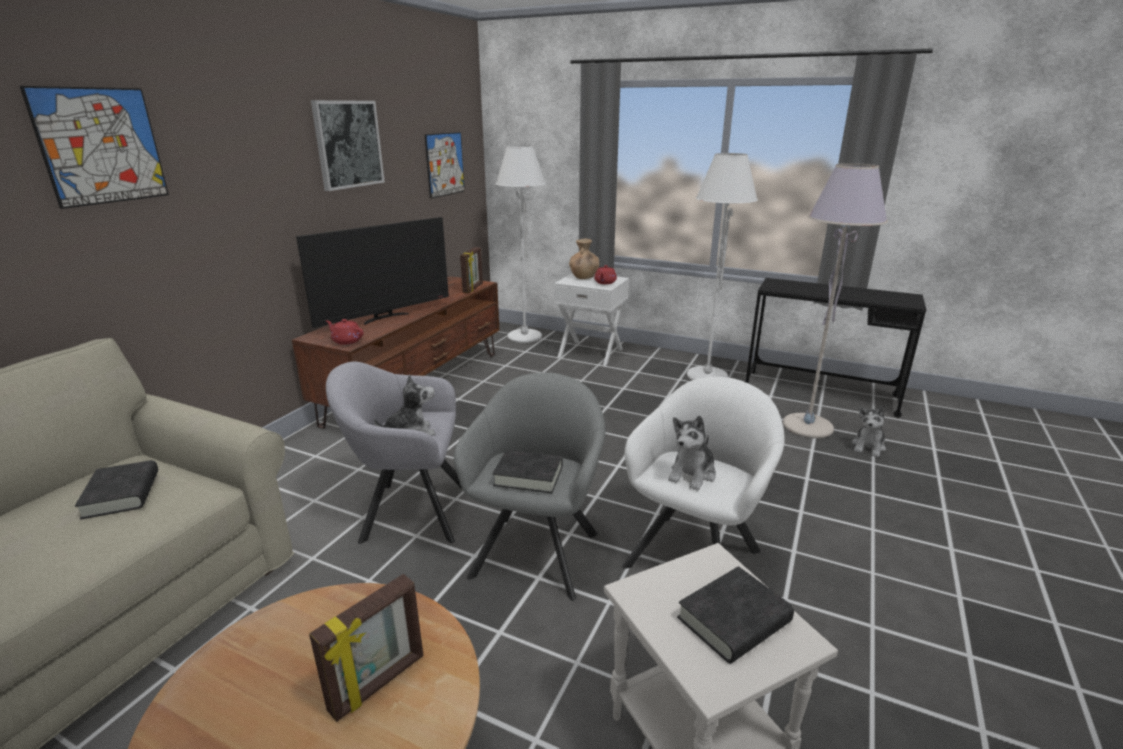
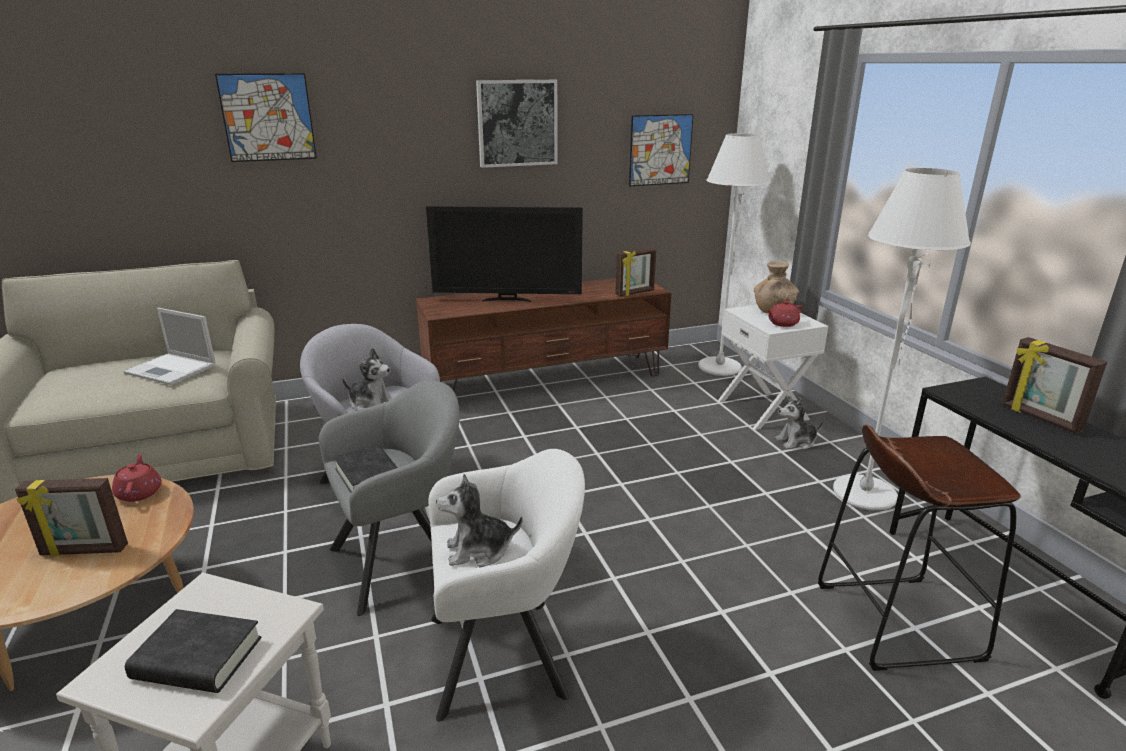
camera: 45 degrees right, 0 degrees up
black book [75,460,158,520] -> laptop [123,308,216,385]
red teapot [326,319,364,345] -> red teapot moved to [112,453,161,502]
grey floor lamp [783,163,888,438] -> brown stool [818,424,1021,671]
plush toy [852,406,886,457] -> plush toy moved to [775,396,823,450]
none -> picture frame [1002,337,1107,434]

